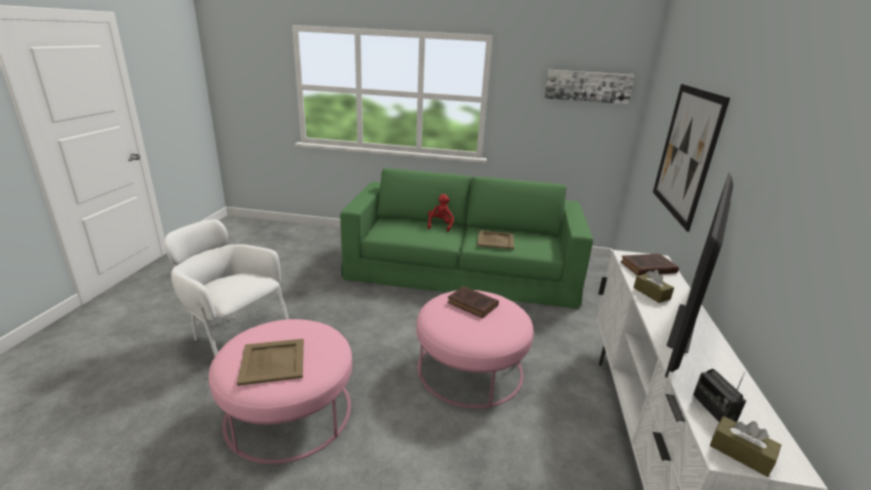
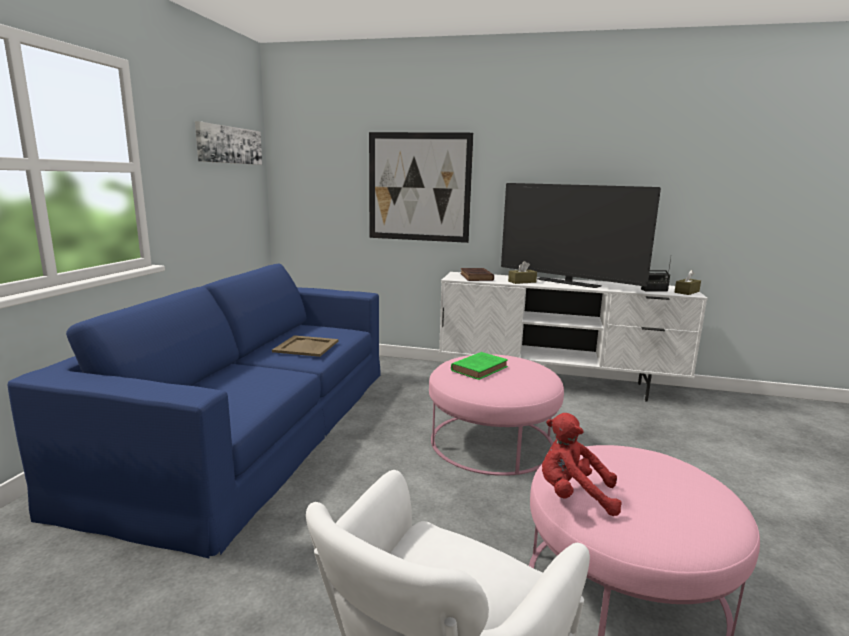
camera: 85 degrees left, 10 degrees down
beige tray [237,339,304,386] -> none
green sofa [340,168,593,309] -> blue sofa [7,264,381,558]
red plush toy [428,194,454,232] -> red plush toy moved to [542,413,622,516]
brown book [447,286,499,318] -> green book [451,352,508,380]

